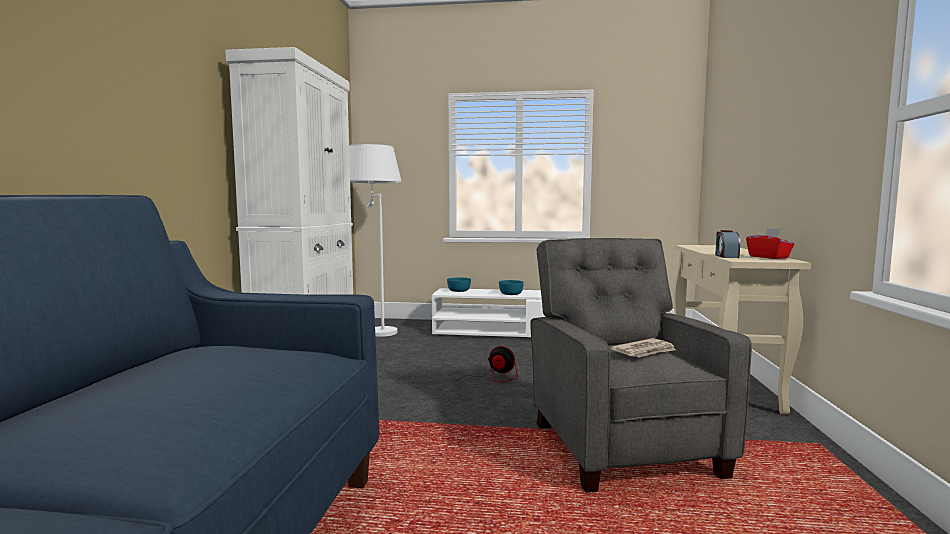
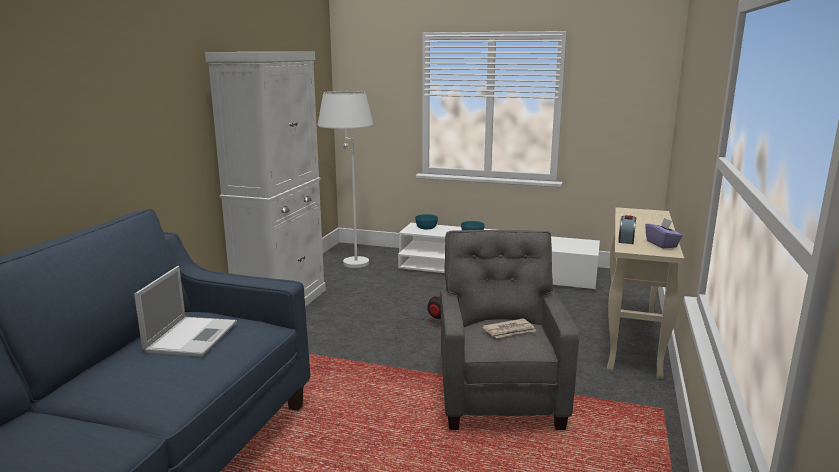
camera: 10 degrees right, 10 degrees up
red tissue box [746,228,794,259] -> purple tissue box [645,218,682,249]
none -> laptop [134,266,237,357]

